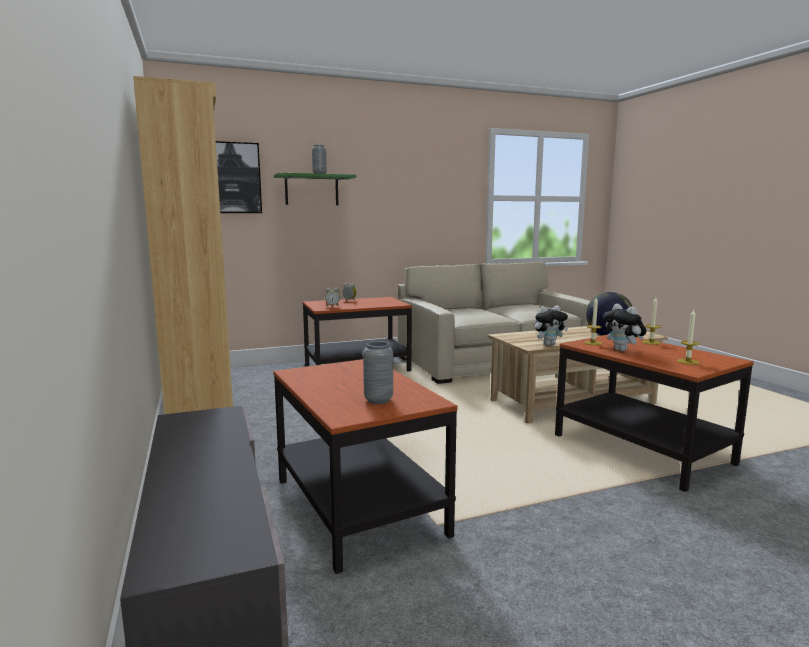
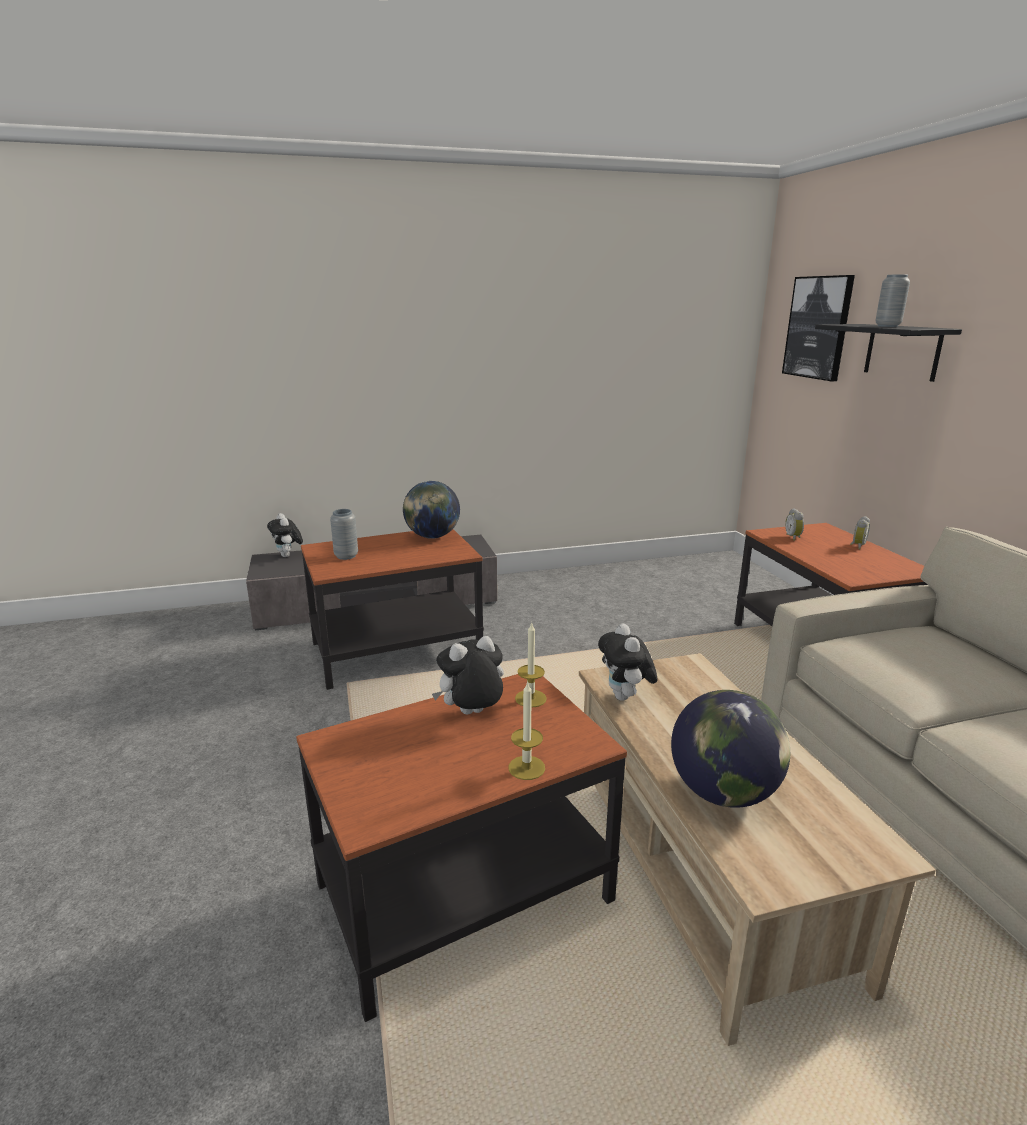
camera: 95 degrees right, 10 degrees up
brown bookcase [133,76,233,414] -> none
green shelf [273,173,357,205] -> black shelf [815,324,962,382]
candle [677,310,700,365] -> none
none -> plush toy [267,513,303,557]
none -> globe [403,481,460,539]

